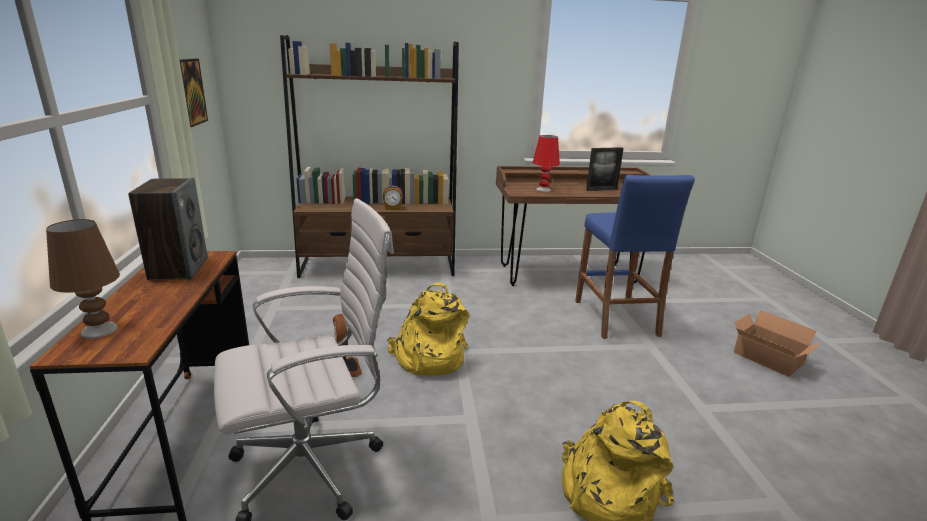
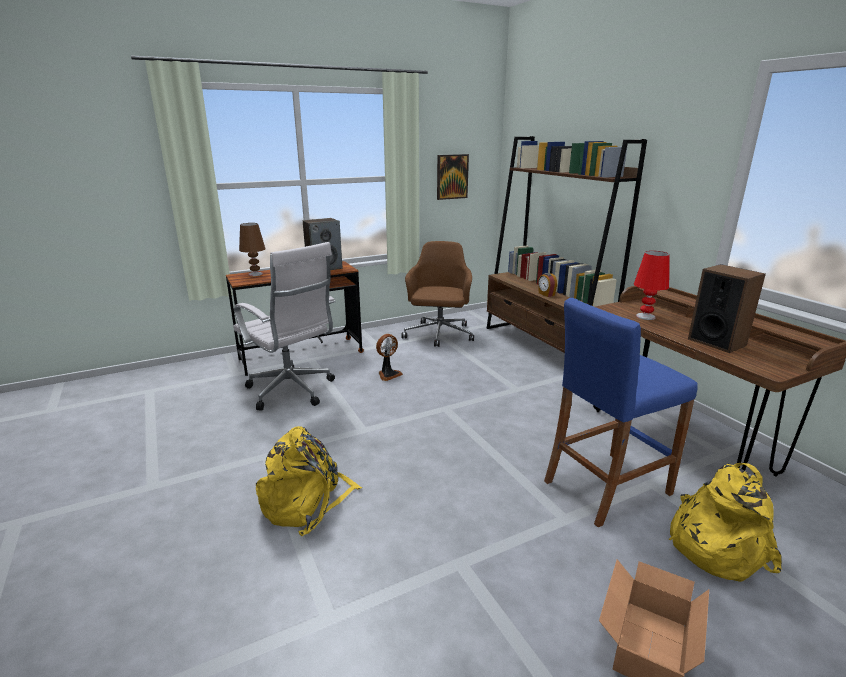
camera: 70 degrees right, 0 degrees up
yellow backpack [387,283,469,375] -> yellow backpack moved to [669,463,782,582]
picture frame [586,147,623,191] -> speaker [688,264,766,353]
none -> brown office chair [401,241,474,347]

